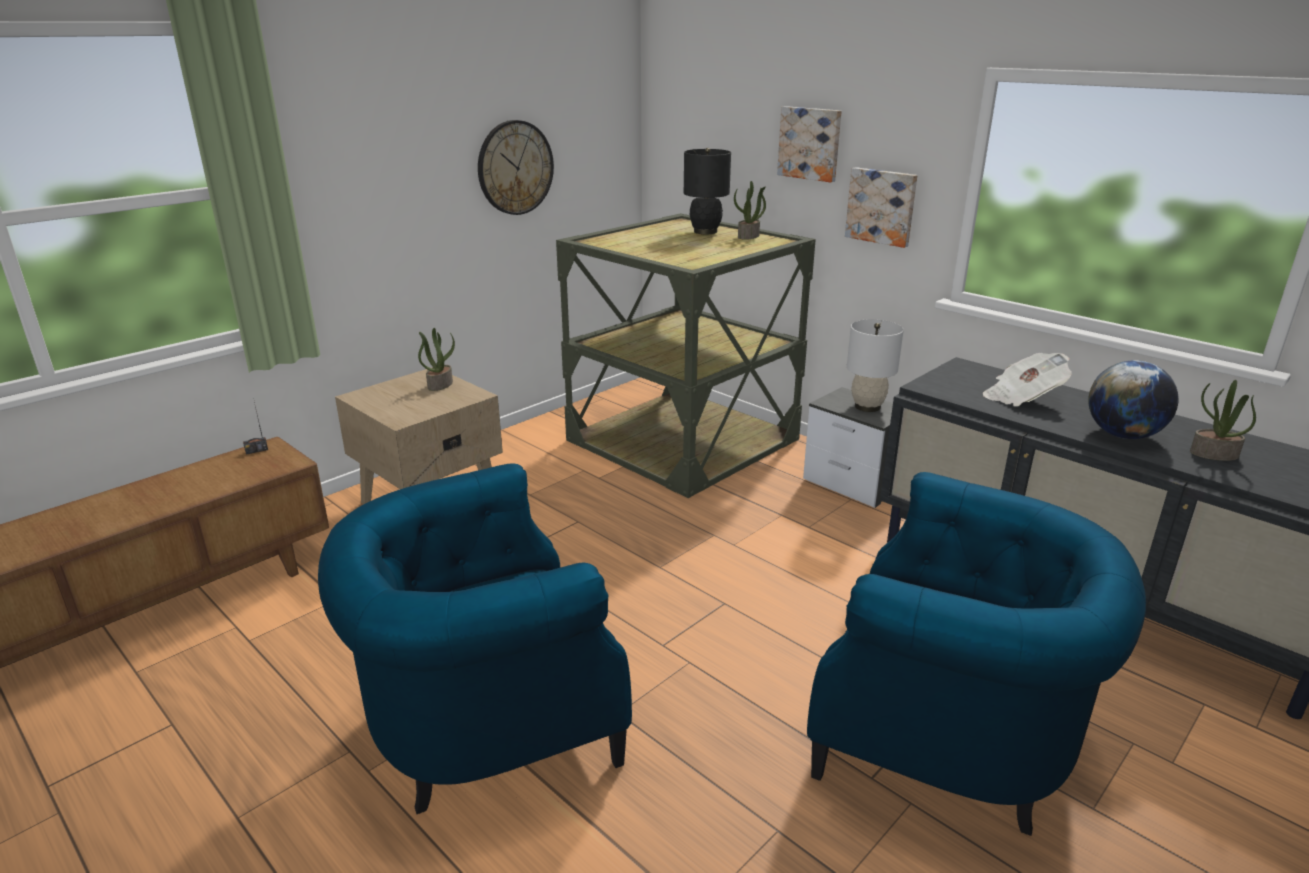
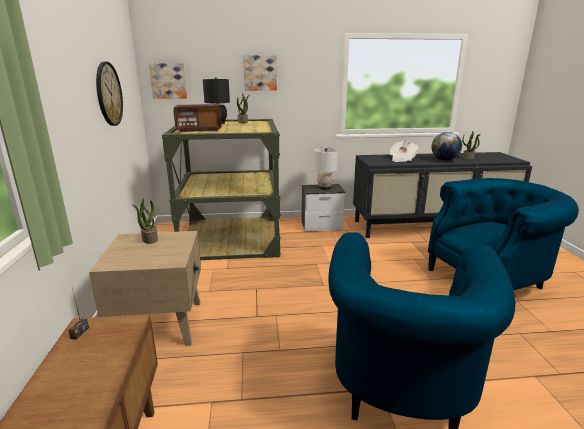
camera: 50 degrees left, 5 degrees down
picture [845,167,917,248] -> picture moved to [149,63,187,99]
none -> radio [173,104,222,132]

